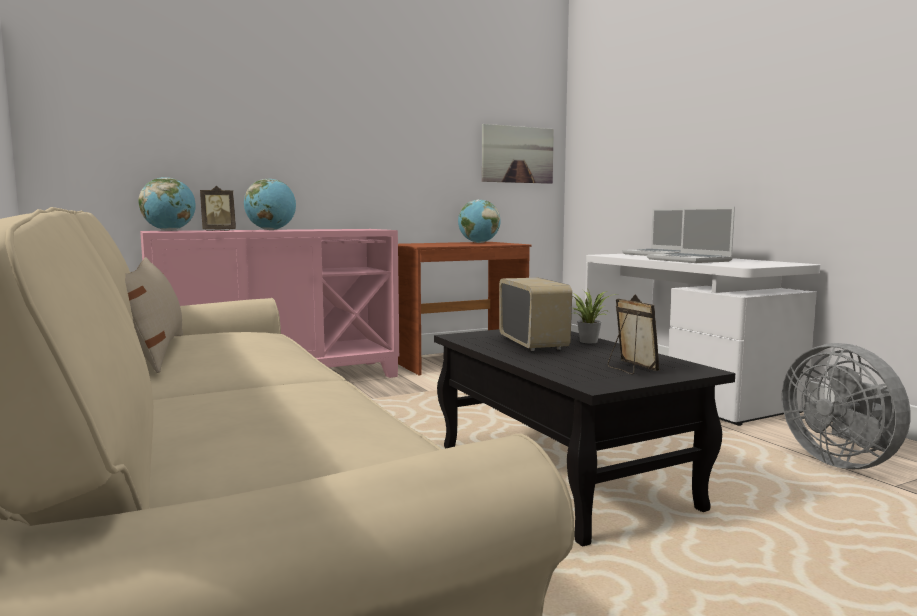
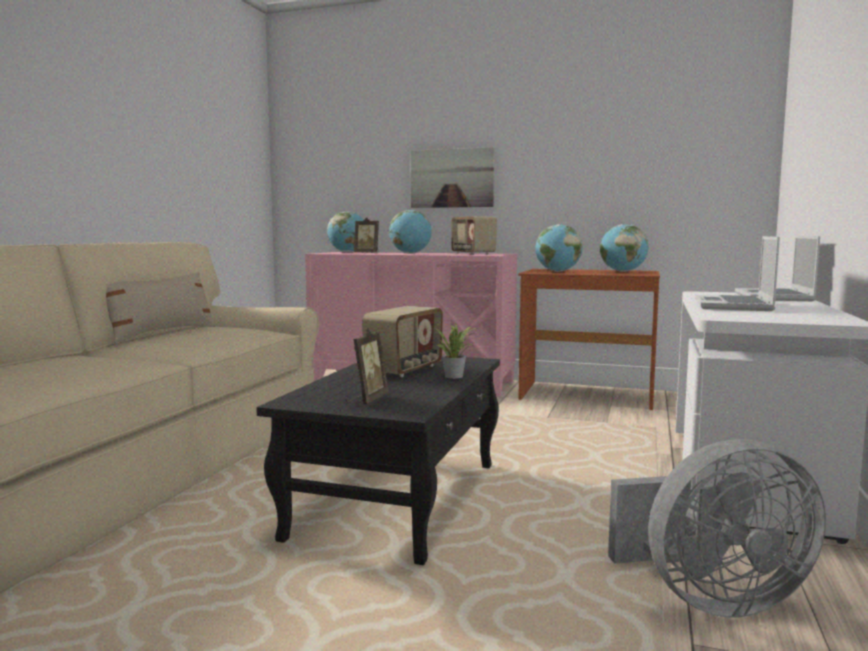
camera: 45 degrees right, 0 degrees up
picture [482,124,554,184] -> picture moved to [411,147,494,208]
grey fan [782,343,911,469] -> grey fan turned 120 degrees counterclockwise [608,439,826,618]
none -> radio [451,216,497,255]
none -> globe [535,224,582,272]

